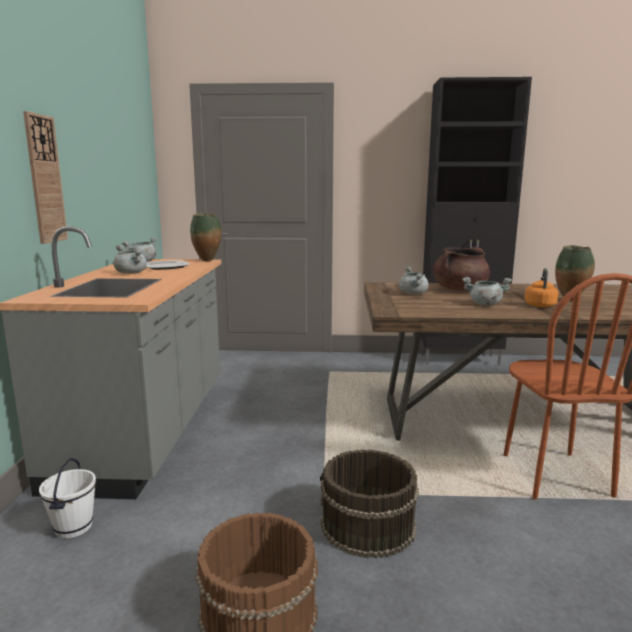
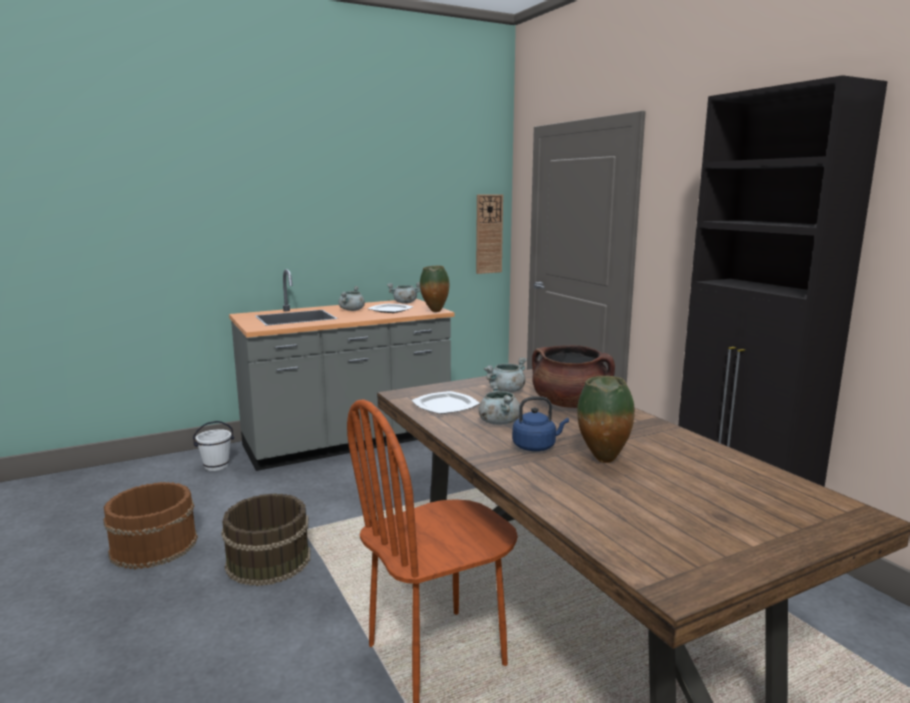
camera: 60 degrees right, 0 degrees up
wall clock [23,111,68,244] -> wall clock moved to [476,194,503,274]
orange kettle [525,268,558,307] -> blue kettle [512,396,569,451]
none -> plate [412,391,480,414]

